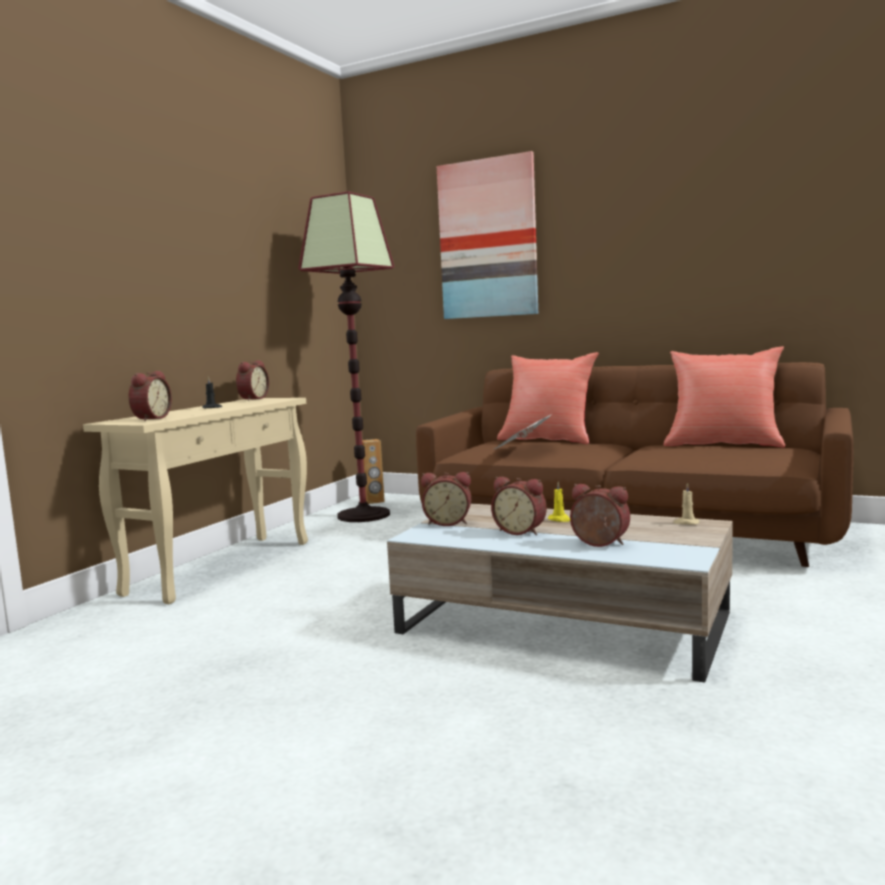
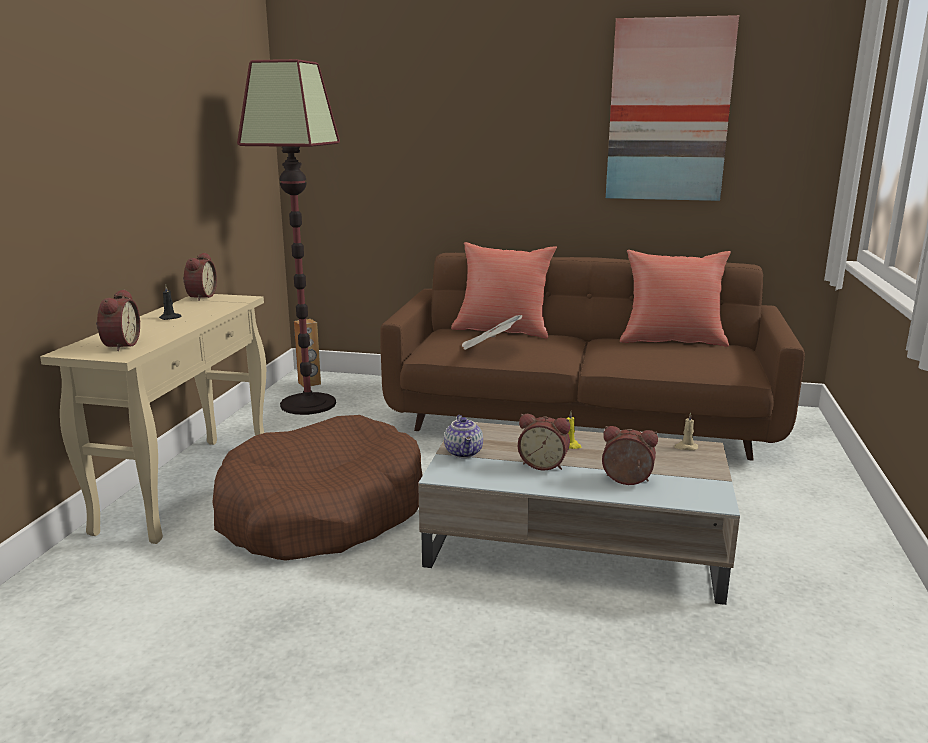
camera: 15 degrees left, 10 degrees up
alarm clock [421,472,471,526] -> teapot [444,415,483,458]
picture [437,151,538,319] -> picture moved to [606,15,739,201]
none -> brown dog bed [212,415,423,561]

